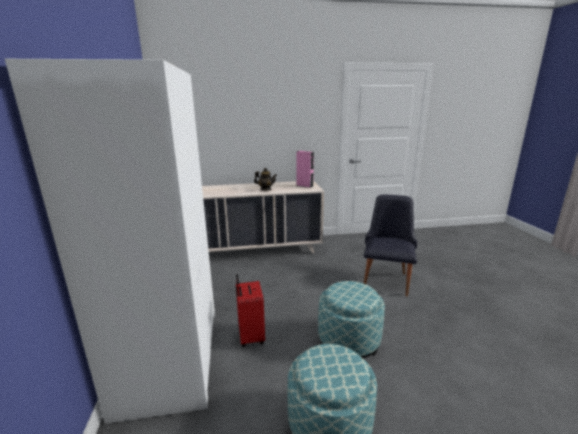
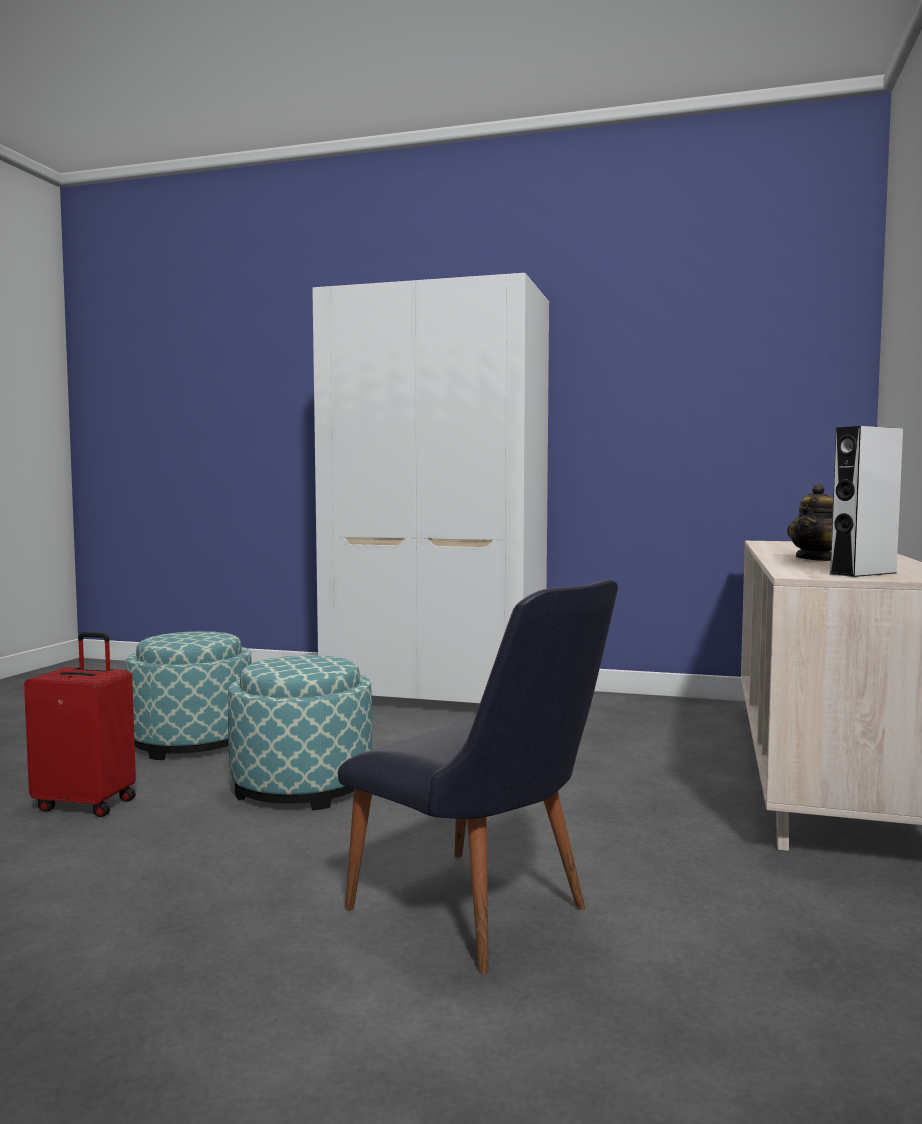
camera: 115 degrees right, 15 degrees down
red suitcase [236,274,265,347] -> red suitcase moved to [24,632,136,817]
pink speaker [296,151,314,188] -> white speaker [830,426,903,577]

